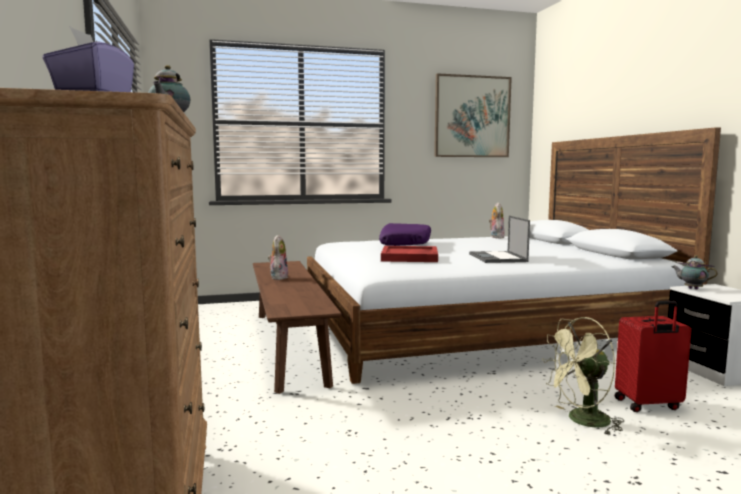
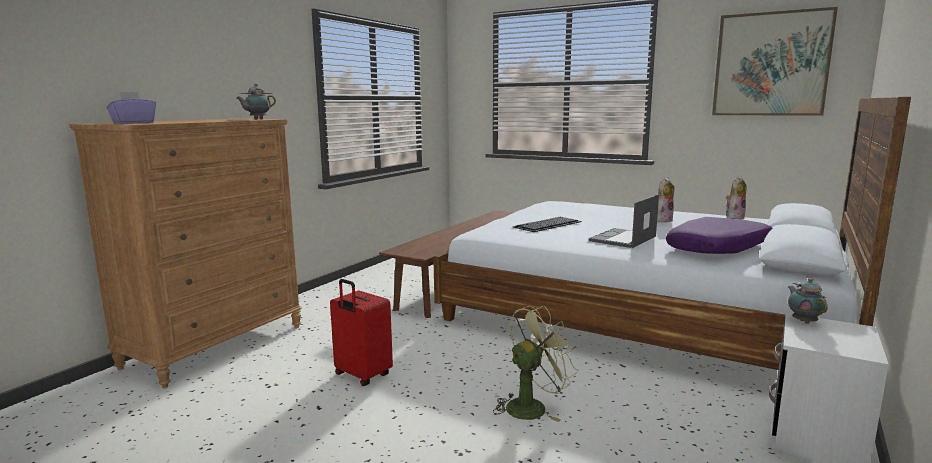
camera: 45 degrees right, 5 degrees up
plush toy [268,235,288,280] -> plush toy moved to [657,177,674,222]
purple pillow [379,223,431,246] -> purple pillow moved to [666,217,772,254]
red tray [381,246,438,262] -> keyboard [513,217,582,232]
green fan [542,317,624,435] -> green fan turned 120 degrees clockwise [493,306,578,422]
red suitcase [615,301,692,412] -> red suitcase moved to [330,279,393,386]

